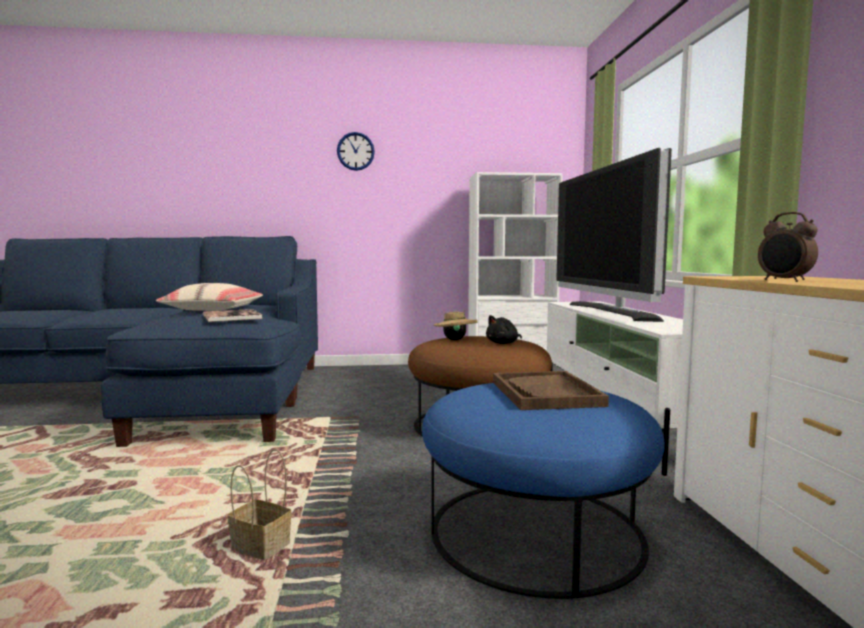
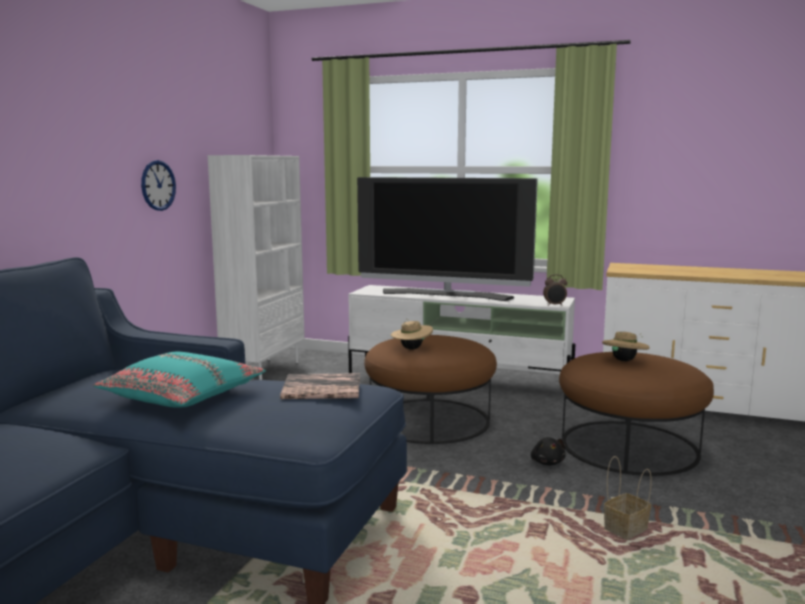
camera: 65 degrees left, 5 degrees up
beige pillow [156,283,263,311] -> turquoise pillow [93,352,266,408]
wall clock [337,132,375,171] -> wall clock moved to [141,160,176,211]
blue ottoman [422,383,665,599] -> brown ottoman [559,352,714,476]
black plush toy [486,315,522,344] -> black plush toy moved to [531,437,566,466]
brown tray [493,371,609,410] -> beige hat [602,332,650,361]
alarm clock [758,212,818,282] -> alarm clock moved to [543,274,567,306]

